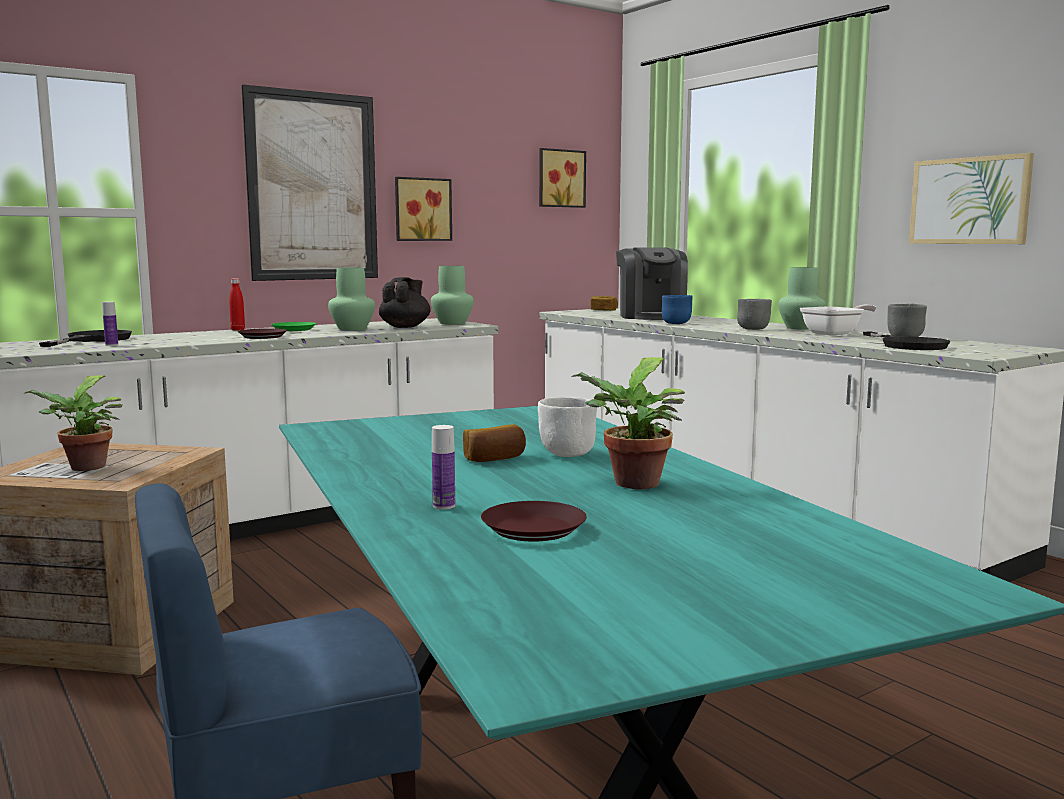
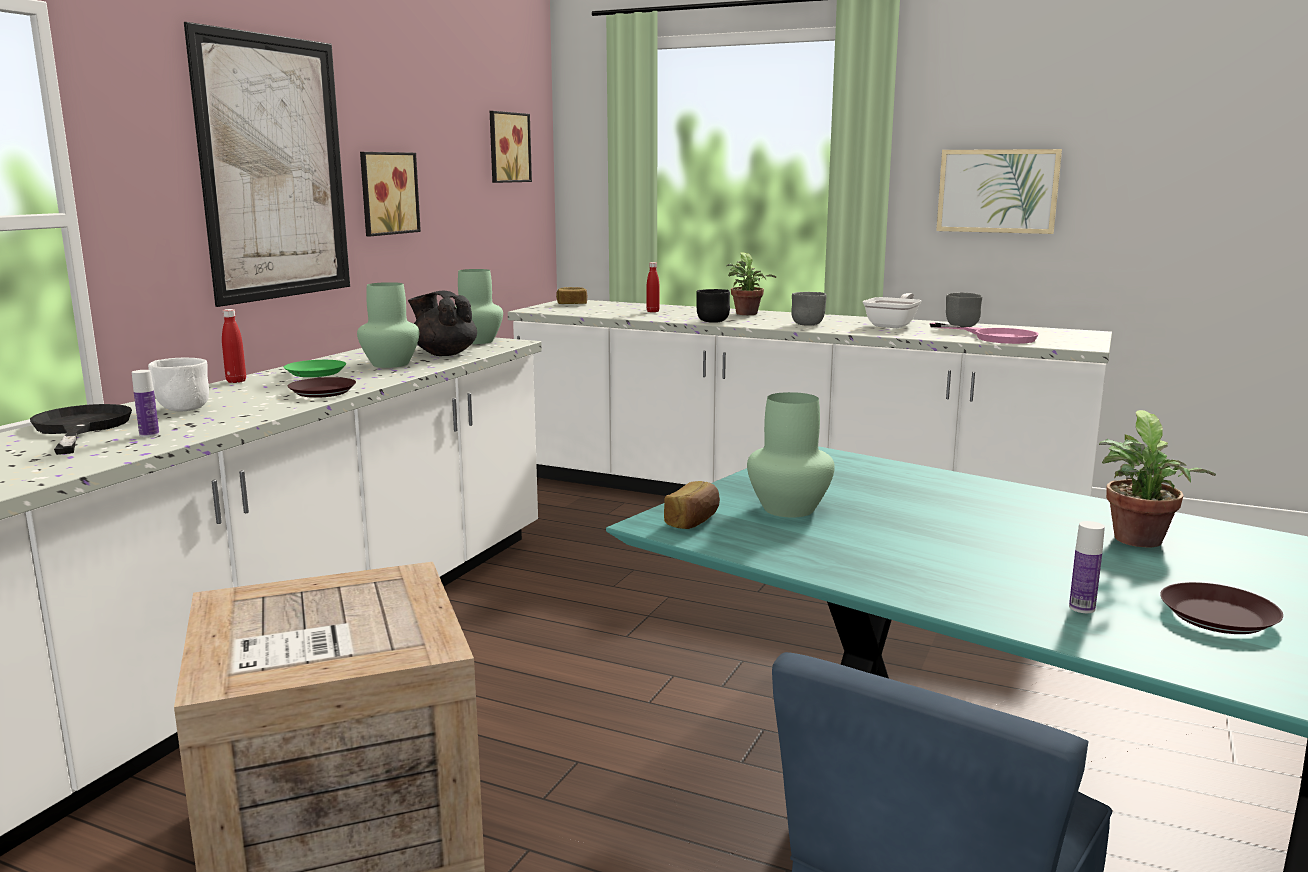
camera: 30 degrees left, 5 degrees up
potted plant [24,375,123,471] -> potted plant moved to [726,253,776,315]
black teapot [379,277,431,328] -> black teapot turned 45 degrees counterclockwise [408,291,477,356]
bread [463,424,526,462] -> bread moved to [664,481,720,529]
white bowl [538,397,597,457] -> white bowl moved to [148,358,209,412]
coffee machine [616,247,688,320] -> red bottle [646,262,660,312]
blue bowl [662,295,693,324] -> black bowl [696,289,730,323]
green vase [778,267,826,330] -> green vase moved to [747,392,835,517]
black frying pan [863,332,950,350] -> pink frying pan [929,323,1039,344]

